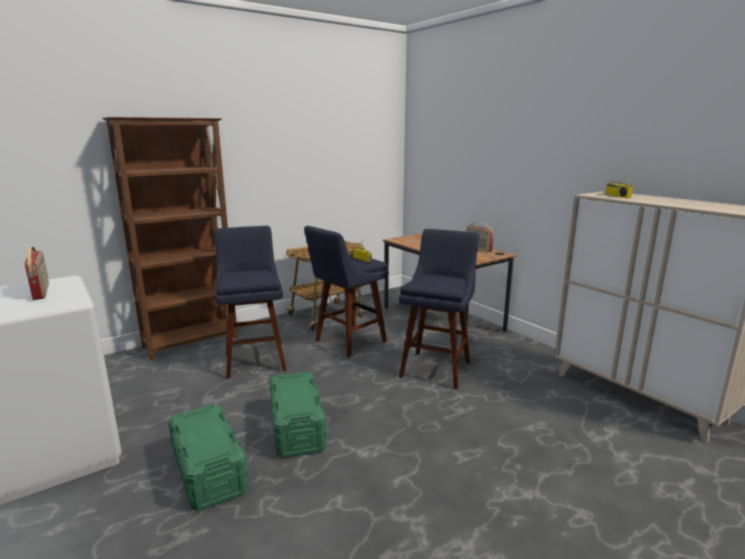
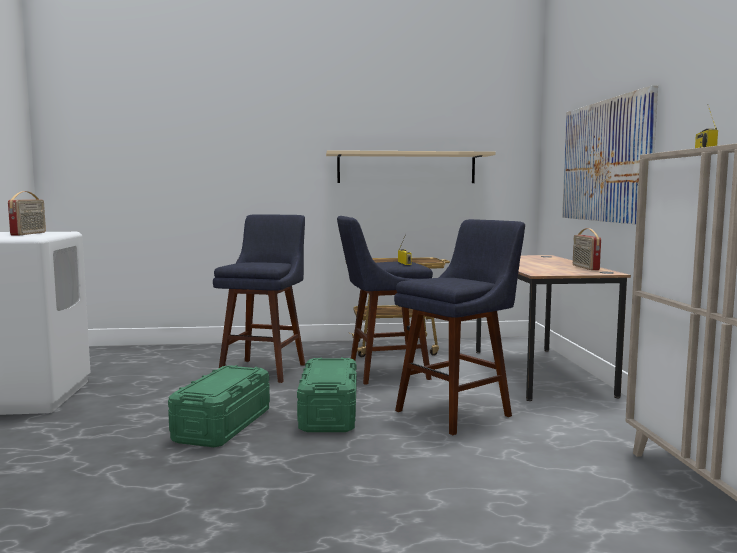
camera: 30 degrees right, 10 degrees down
brown bookcase [102,117,238,360] -> none
green storage box [169,405,249,511] -> green storage box moved to [297,357,357,432]
none -> beige shelf [326,150,495,183]
none -> picture [562,85,658,224]

